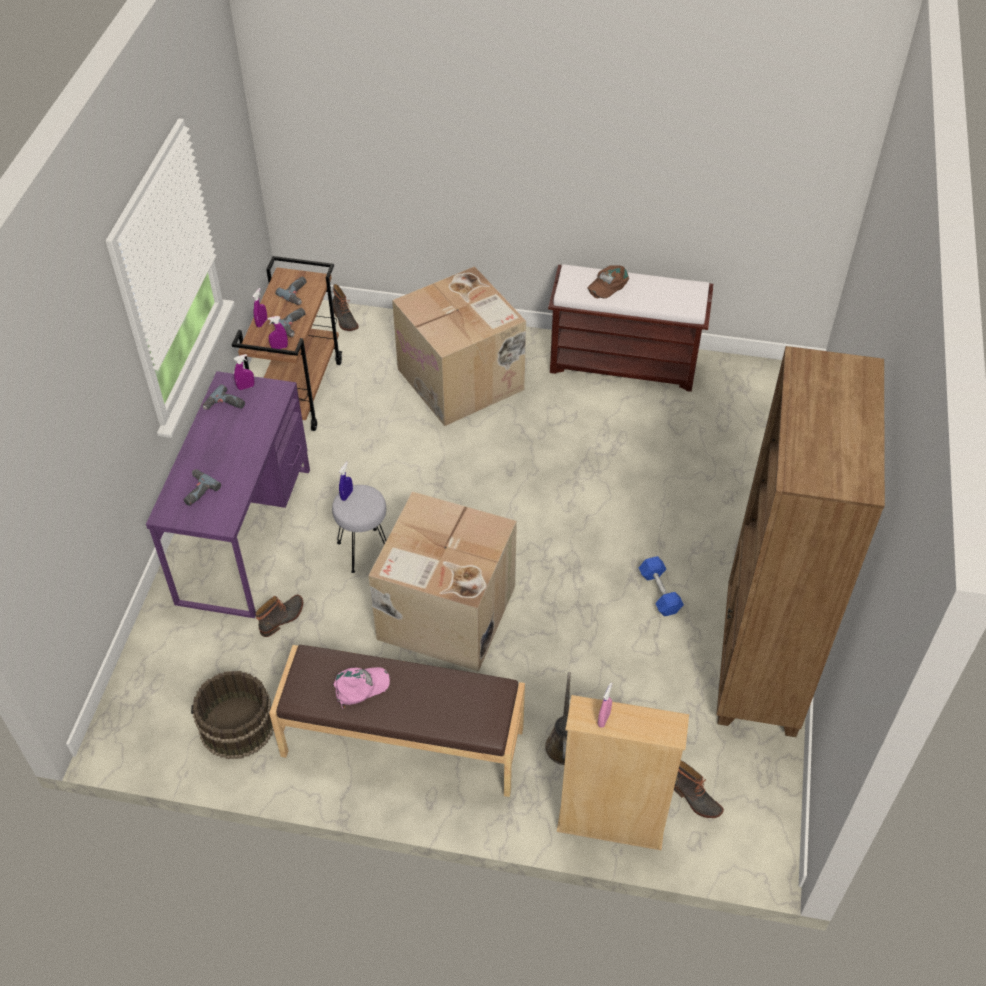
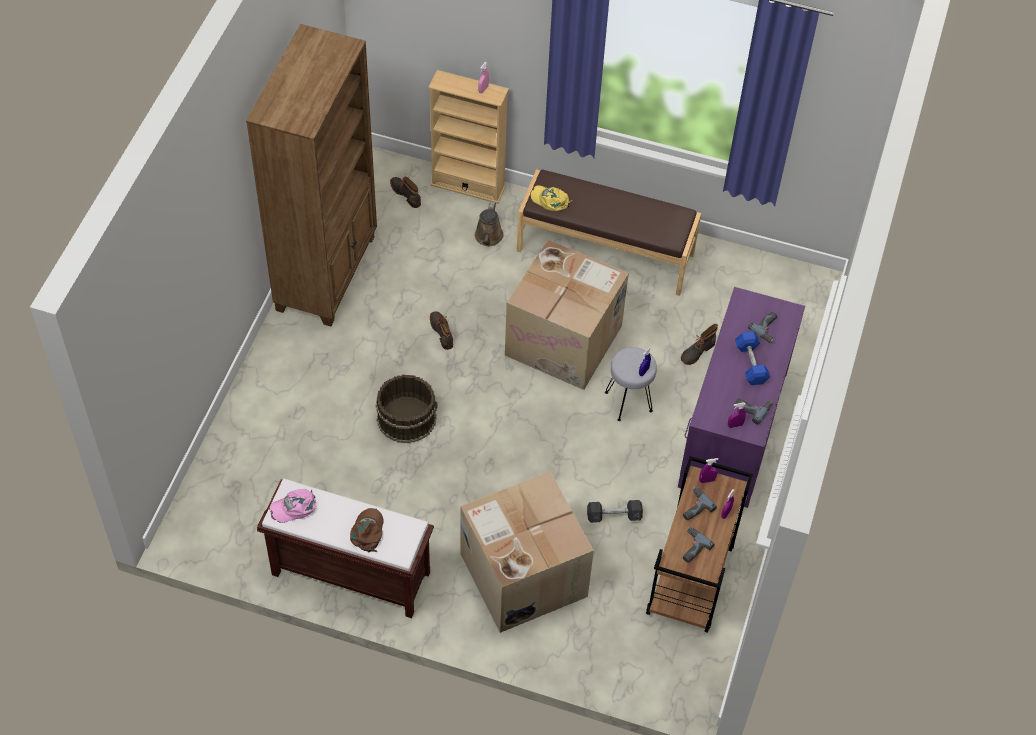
camera: 175 degrees left, 5 degrees up
brown bucket [191,671,274,759] -> brown bucket moved to [376,375,438,443]
boot [332,284,359,331] -> boot moved to [430,311,453,350]
pink cap [333,667,390,709] -> pink cap moved to [269,489,316,523]
brown cap [588,265,629,299] -> brown cap turned 45 degrees counterclockwise [350,508,384,552]
blue dumbbell [639,556,684,616] -> blue dumbbell moved to [735,331,770,385]
none -> yellow cap [530,185,573,211]
none -> grey dumbbell [587,500,643,523]

